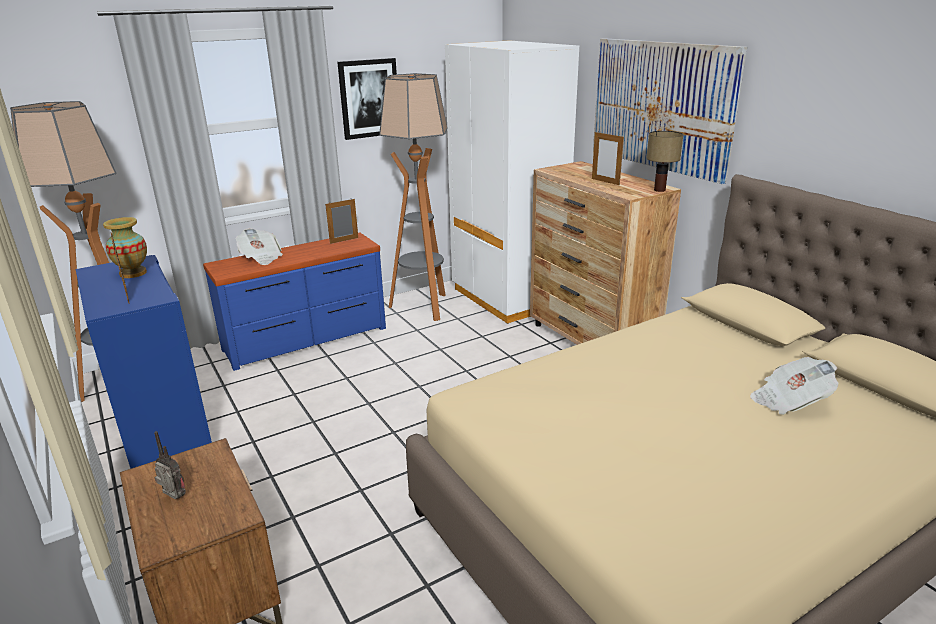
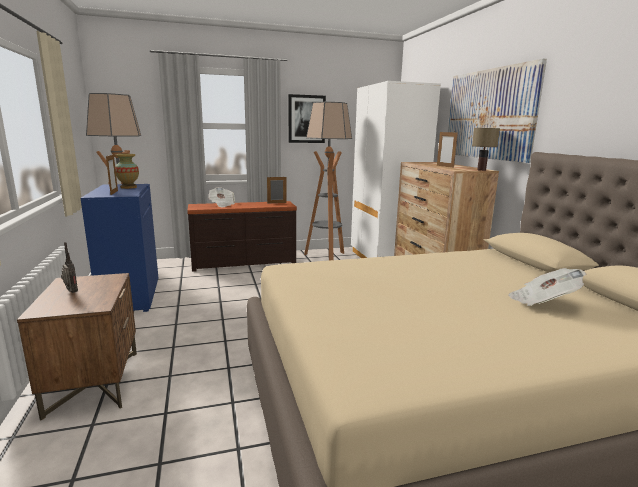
camera: 15 degrees right, 10 degrees down
blue dresser [203,232,386,371] -> brown dresser [187,201,297,272]

